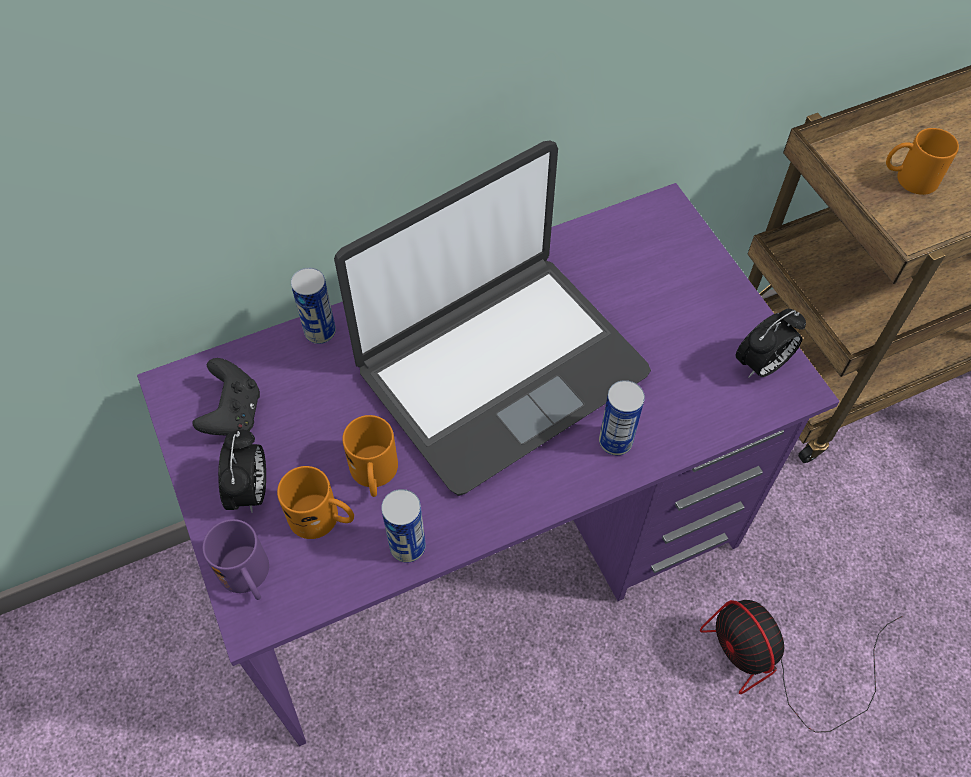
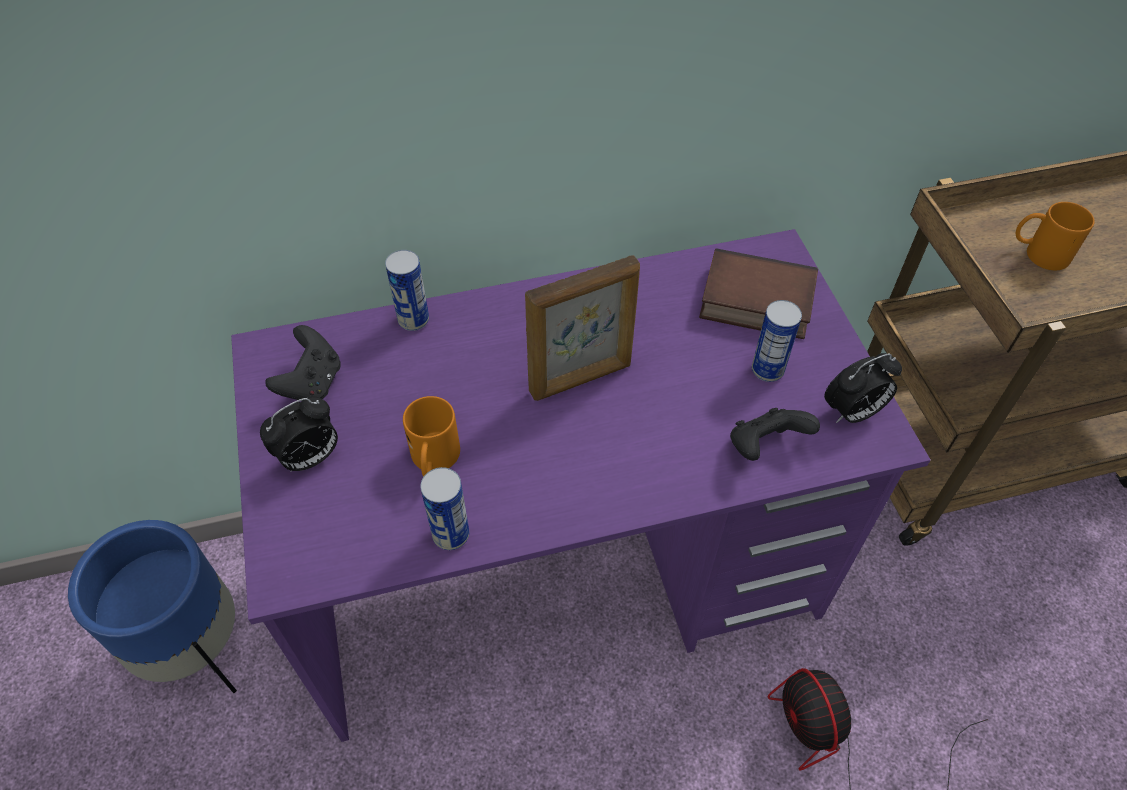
camera: 10 degrees right, 5 degrees down
purple mug [202,519,269,600] -> none
alarm clock [218,430,266,513] -> alarm clock turned 45 degrees clockwise [260,396,338,472]
orange mug [277,466,354,539] -> none
laptop [334,140,651,496] -> picture frame [525,255,640,401]
can [599,380,645,455] -> can moved to [752,300,802,382]
none -> blue planter [68,520,237,693]
none -> book [699,248,818,339]
none -> black game controller [730,408,820,461]

